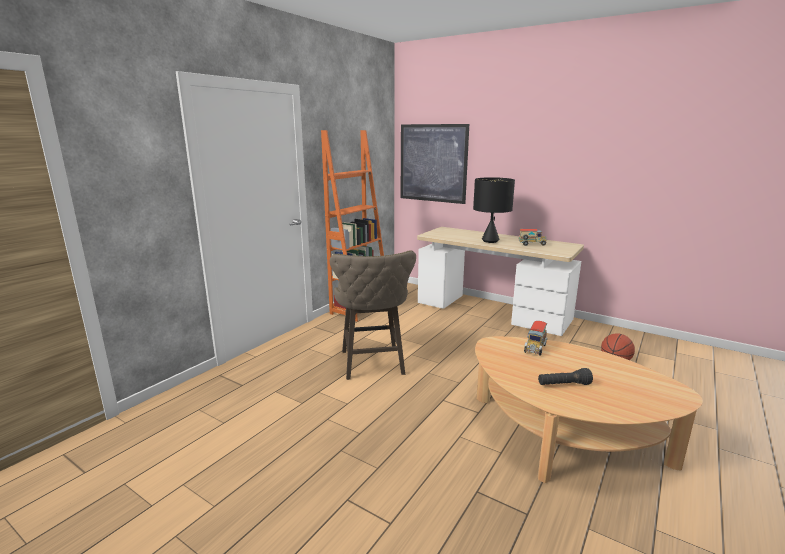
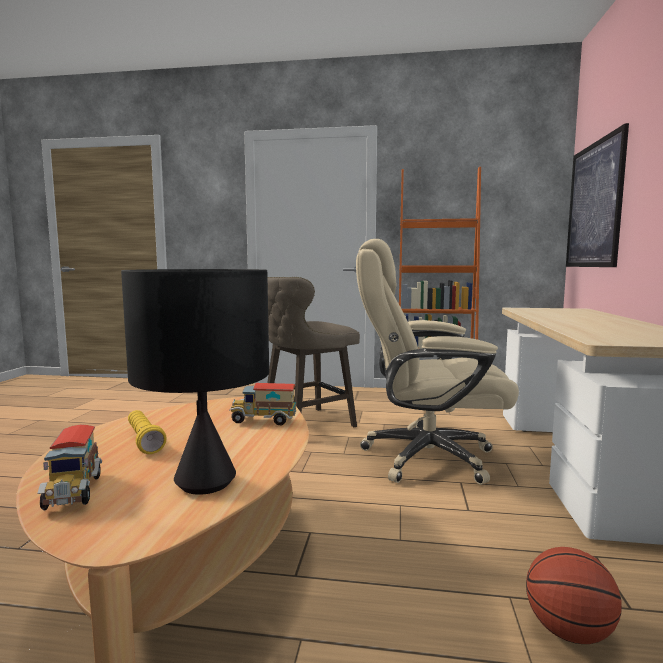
camera: 65 degrees right, 10 degrees down
black table lamp [473,177,515,243] -> black table lamp moved to [121,269,269,495]
toy truck [519,229,548,246] -> toy truck moved to [37,424,102,511]
black flashlight [538,368,593,385] -> yellow flashlight [128,410,167,454]
none -> beige office chair [356,239,519,485]

